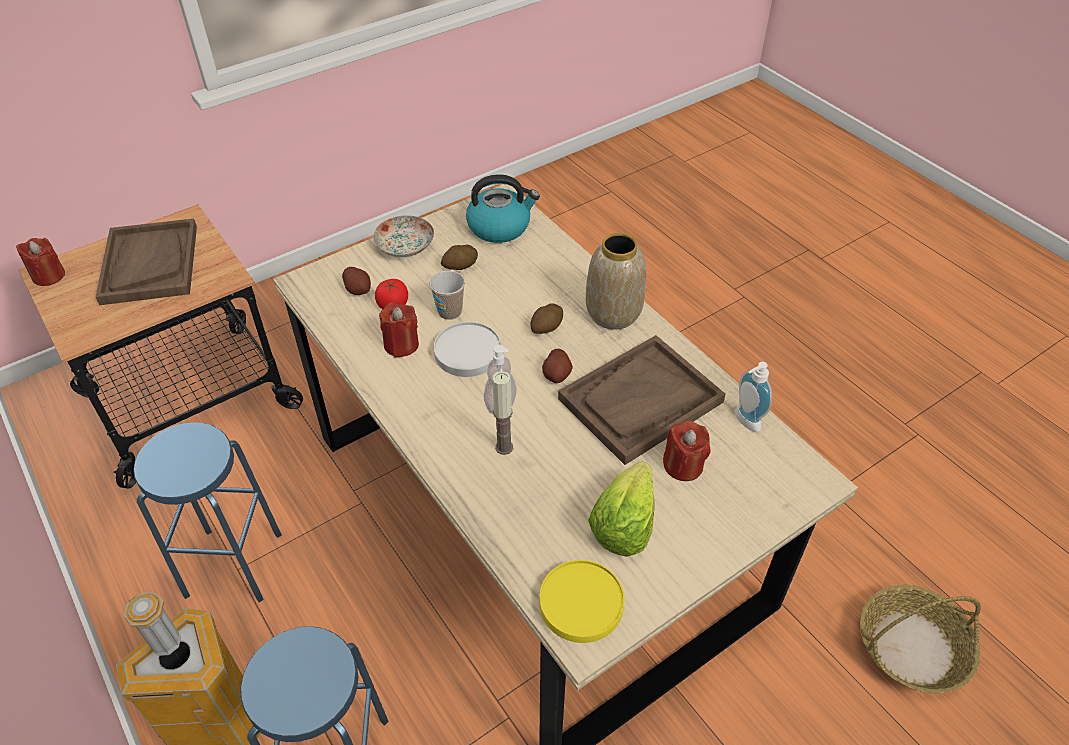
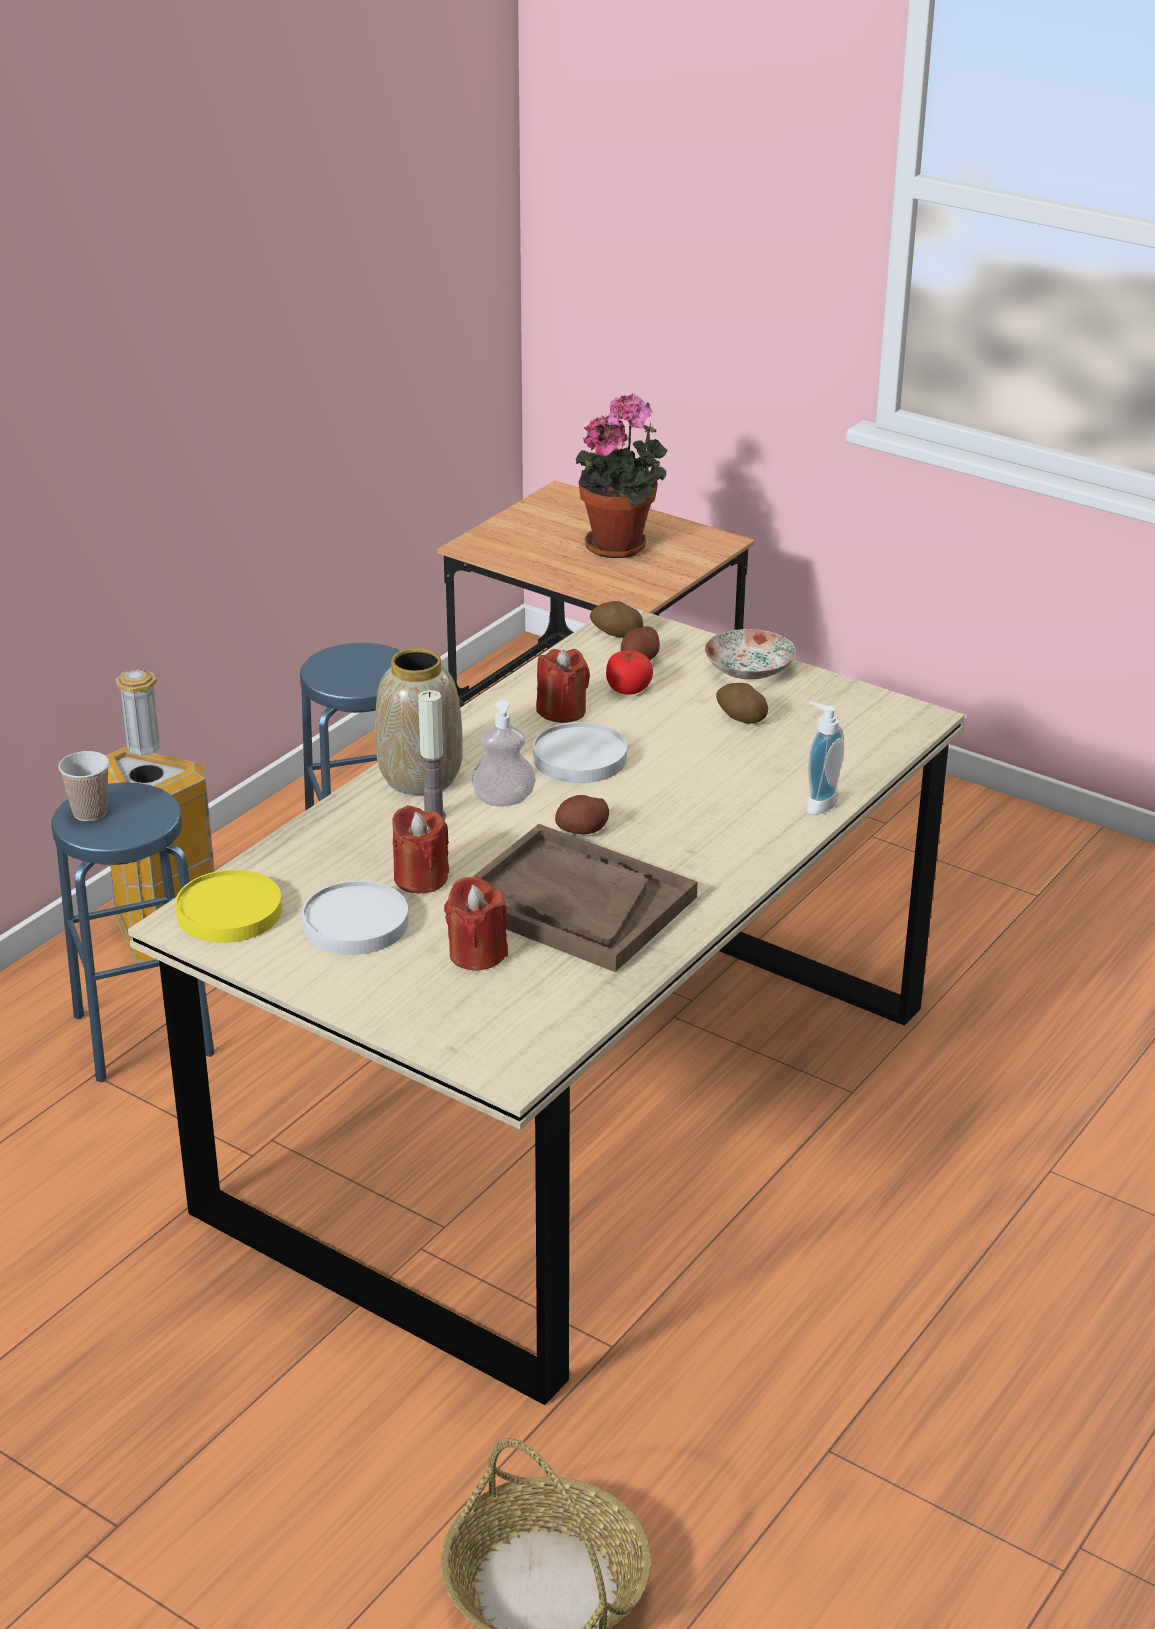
camera: 70 degrees right, 15 degrees down
red candle [16,238,65,286] -> red candle moved to [392,805,449,893]
brown tray [96,219,197,305] -> potted plant [576,393,667,558]
cup [430,271,465,320] -> cup moved to [58,751,109,822]
kettle [466,175,540,243] -> none
potato [530,303,563,334] -> potato moved to [590,601,643,638]
vase [586,233,646,330] -> vase moved to [375,648,463,795]
lettuce [588,462,654,557] -> white plate [302,881,409,955]
soap dispenser [735,362,772,432] -> soap dispenser moved to [807,701,844,815]

